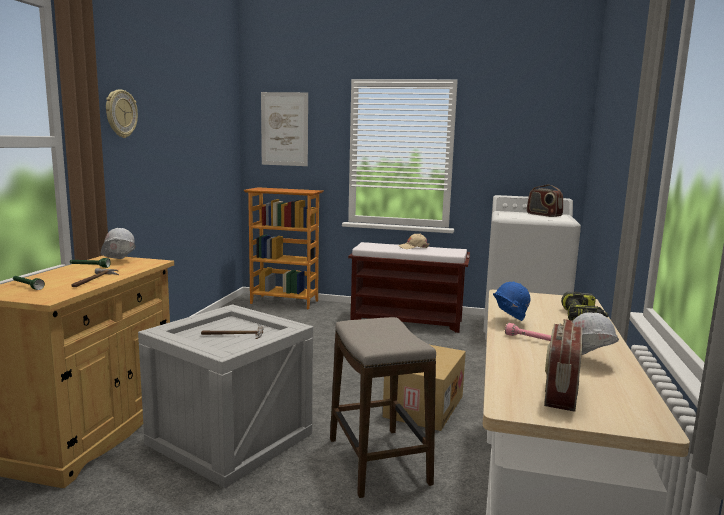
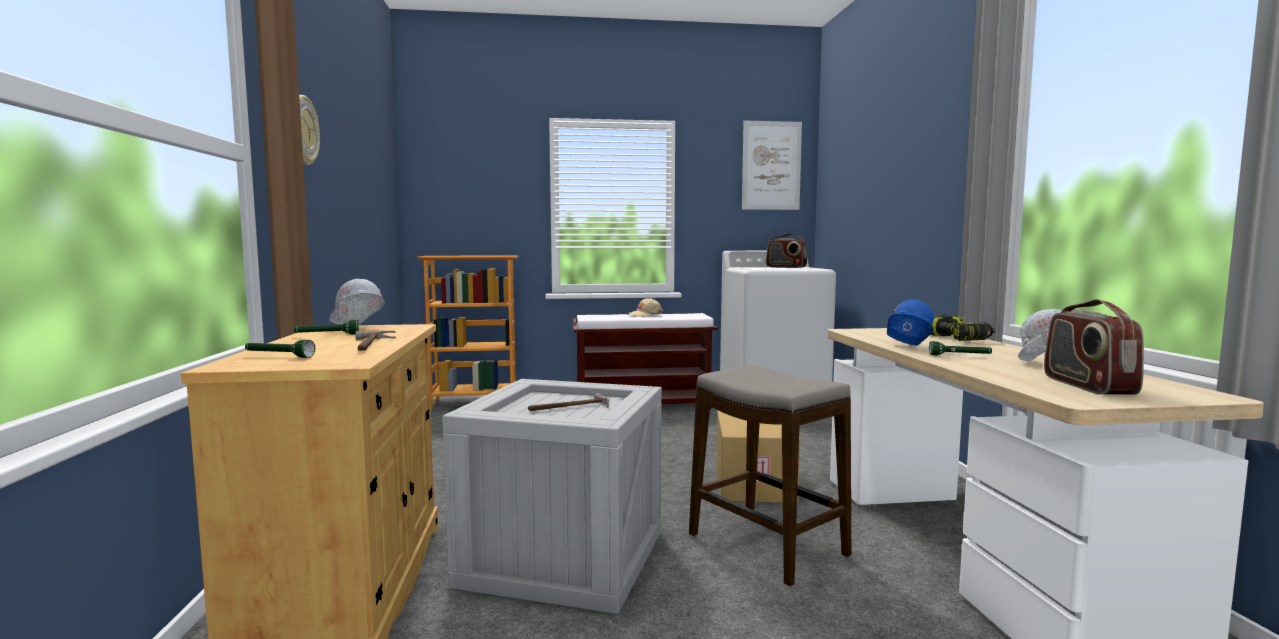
camera: 20 degrees left, 5 degrees down
picture [261,92,308,166] -> picture moved to [742,121,802,210]
pink flashlight [505,323,551,341] -> green flashlight [929,341,992,355]

